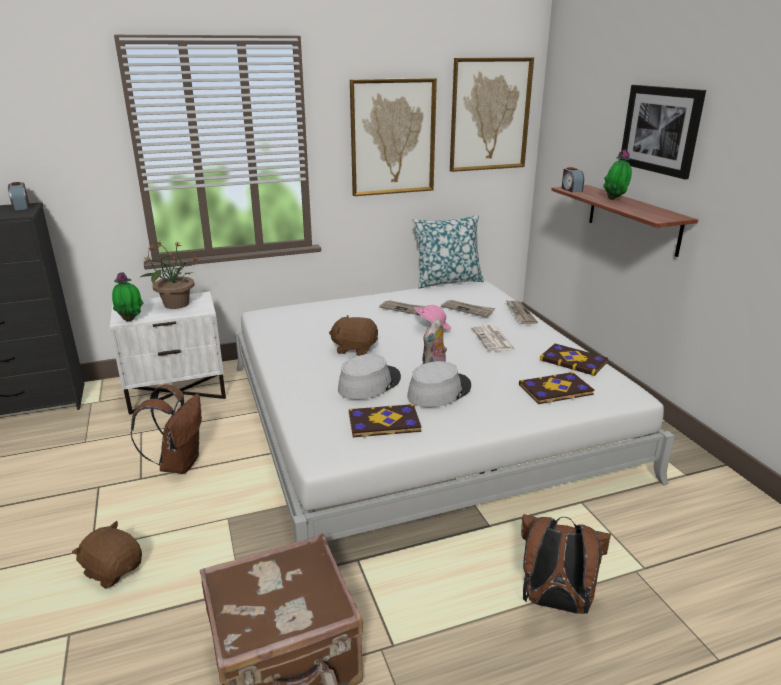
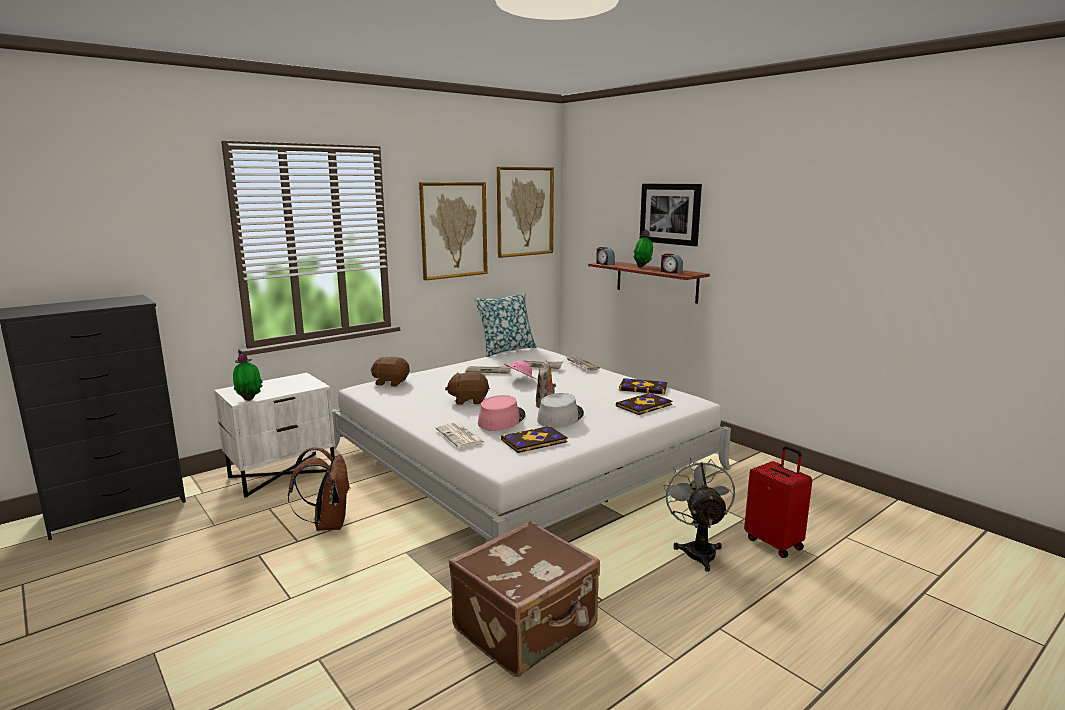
camera: 20 degrees left, 10 degrees down
alarm clock [8,182,29,210] -> alarm clock moved to [661,253,683,274]
brown plush toy [72,521,142,589] -> brown plush toy moved to [371,357,410,387]
potted plant [139,241,199,309] -> none
grey hat [338,354,401,400] -> pink hat [478,395,525,431]
newspaper [471,325,516,352] -> newspaper moved to [435,422,486,448]
brown backpack [521,514,611,614] -> grey fan [664,458,735,572]
none -> red suitcase [744,446,812,558]

